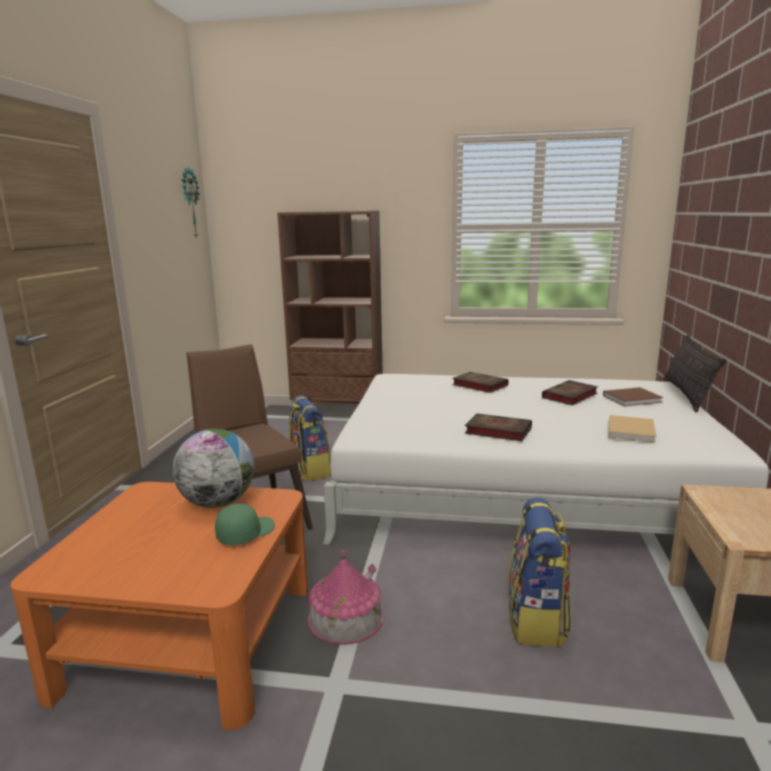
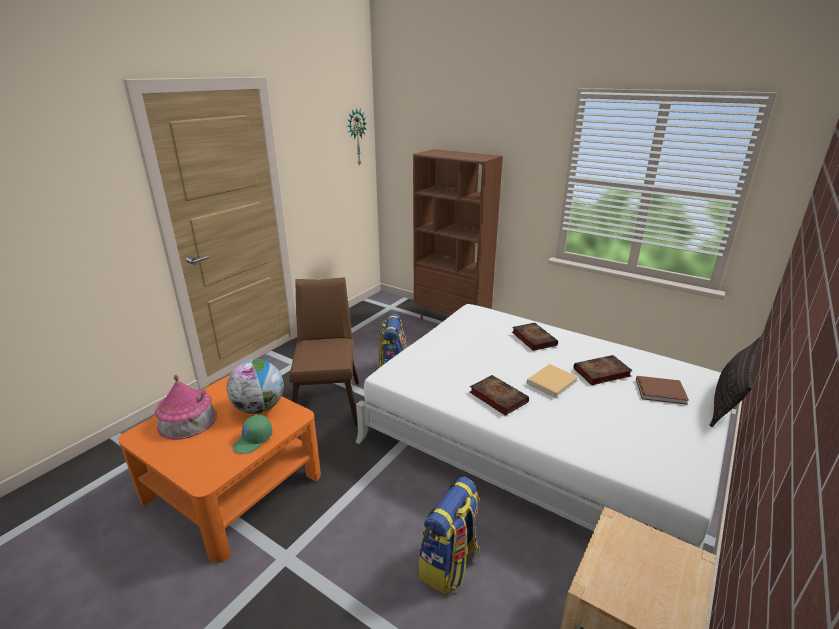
camera: 25 degrees right, 10 degrees up
green cap [215,504,275,545] -> green cap turned 150 degrees clockwise [232,415,272,454]
toy house [308,550,384,645] -> toy house moved to [155,375,217,440]
beige book [609,415,656,443] -> beige book moved to [527,364,578,398]

